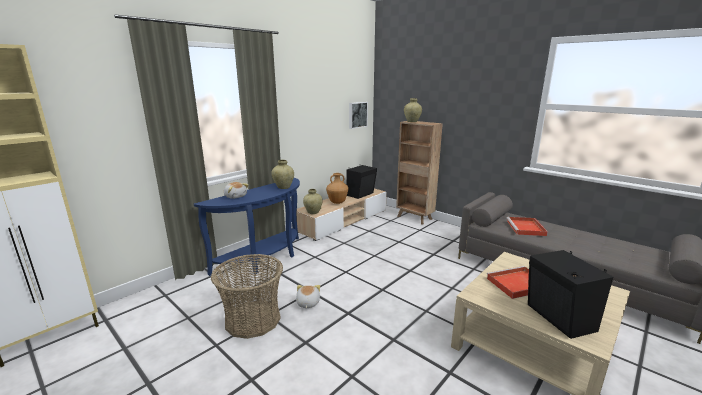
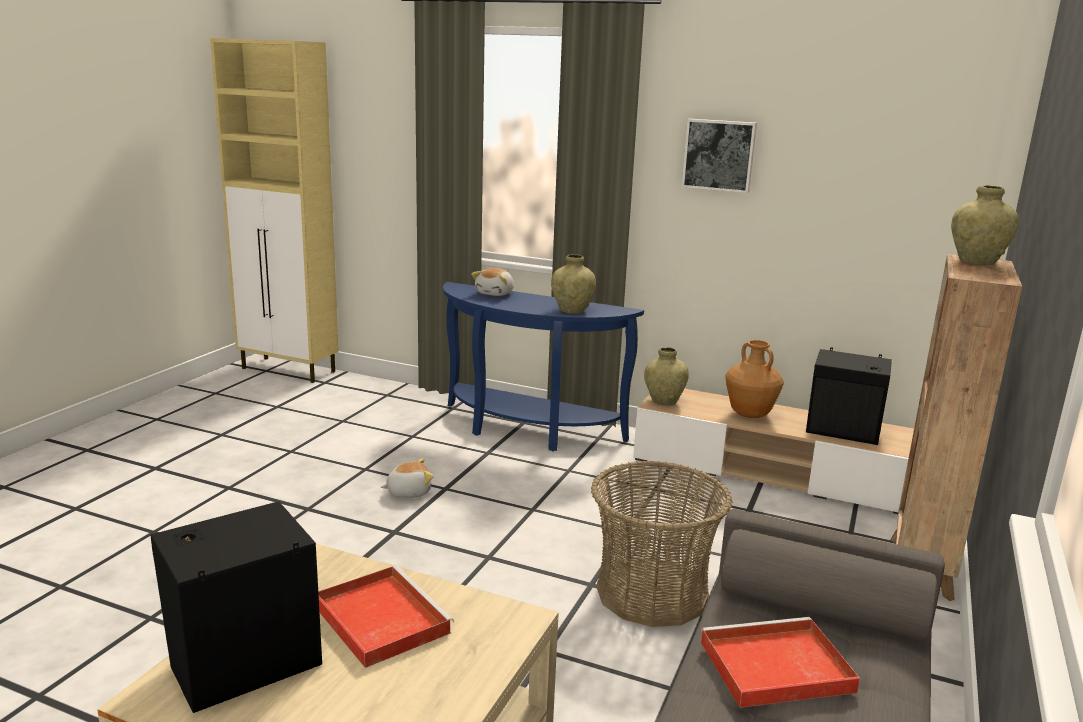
camera: 70 degrees right, 0 degrees up
basket [211,254,283,339] -> basket moved to [591,461,733,627]
picture [349,102,368,129] -> picture moved to [682,119,757,193]

